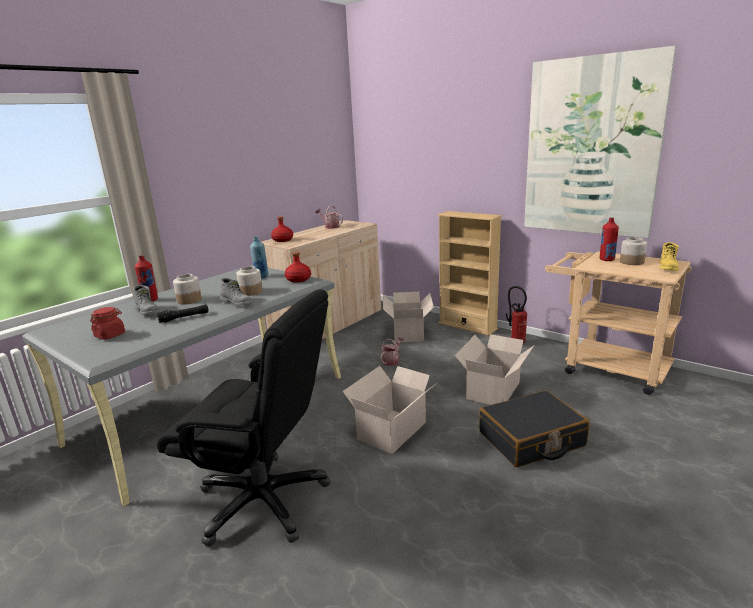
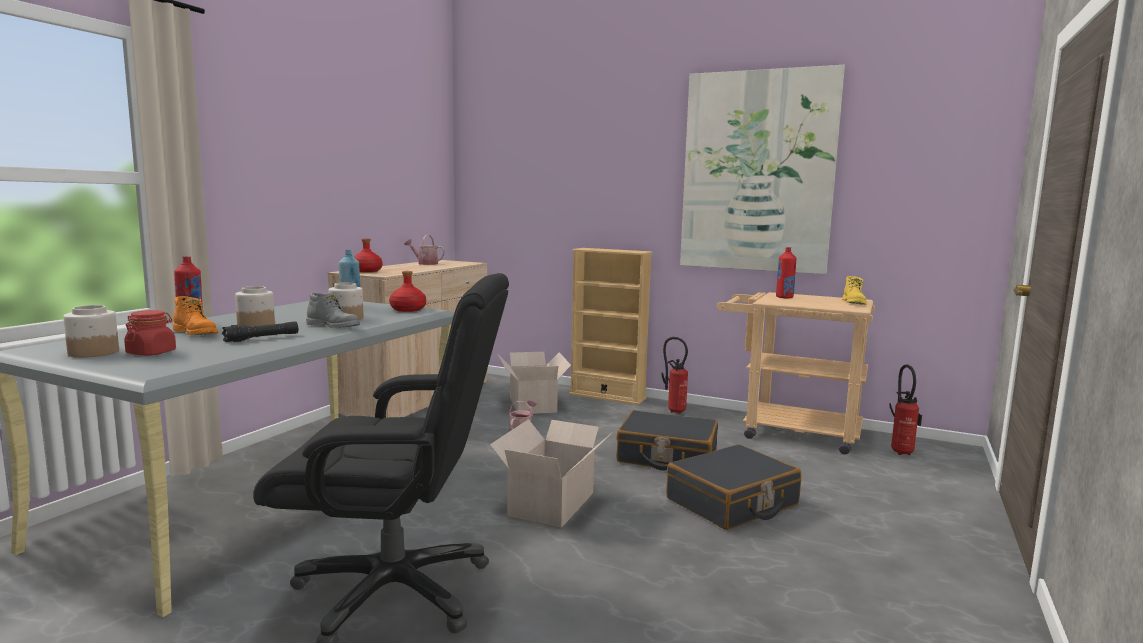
camera: 15 degrees left, 10 degrees down
grey boot [133,285,159,315] -> orange boot [173,296,218,335]
cardboard box [455,334,534,405] -> black suitcase [616,410,718,471]
jar [620,237,647,265] -> jar moved to [63,305,119,358]
none -> fire extinguisher [889,364,922,455]

